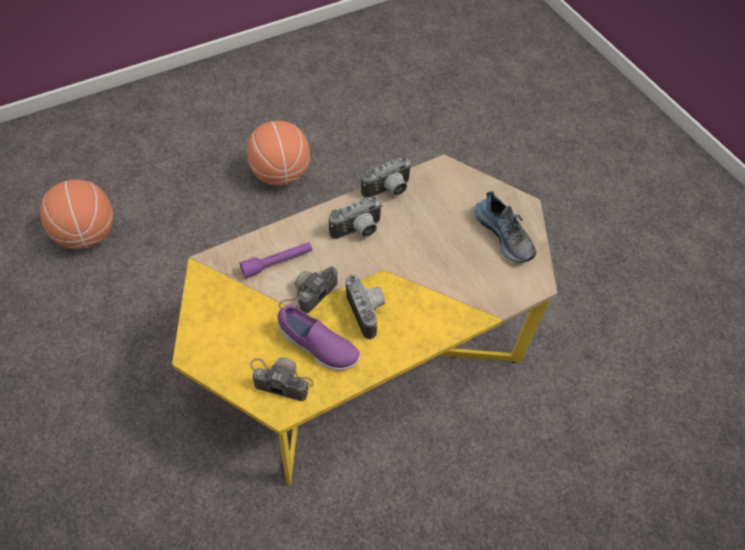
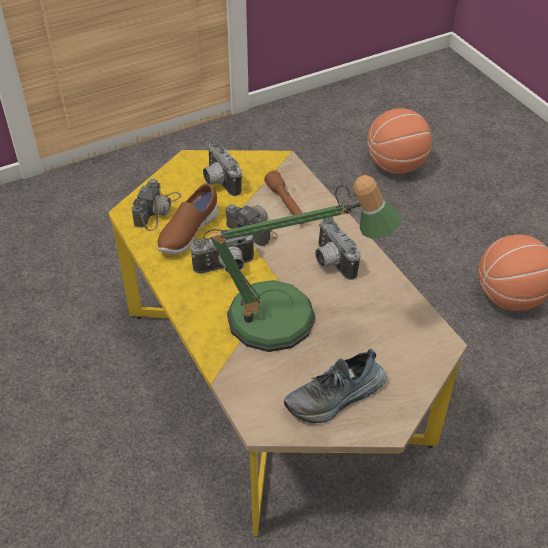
camera: 95 degrees right, 10 degrees down
purple flashlight [240,242,312,279] -> brown flashlight [264,170,303,224]
purple shoe [278,305,361,370] -> brown shoe [157,183,218,255]
camera [361,157,412,198] -> camera moved to [203,139,242,196]
none -> table lamp [203,175,402,352]

